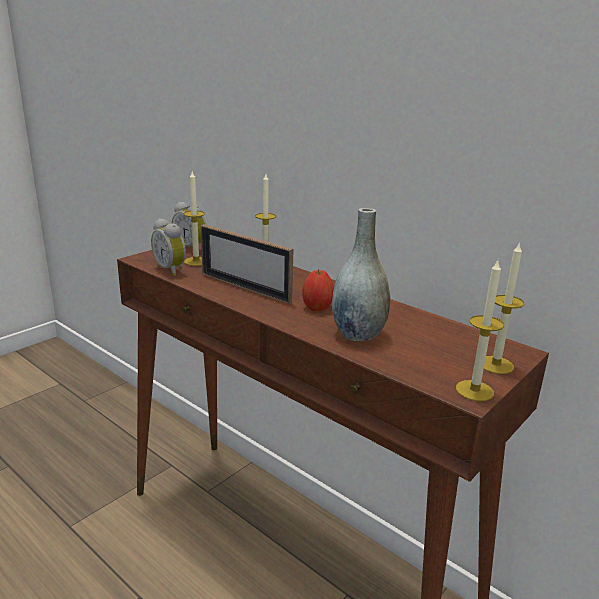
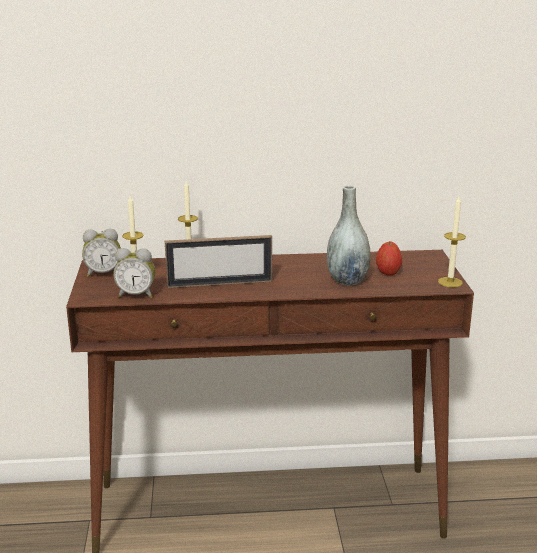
camera: 45 degrees left, 0 degrees up
apple [302,270,334,311] -> apple moved to [376,241,402,275]
candle [484,242,524,374] -> none

